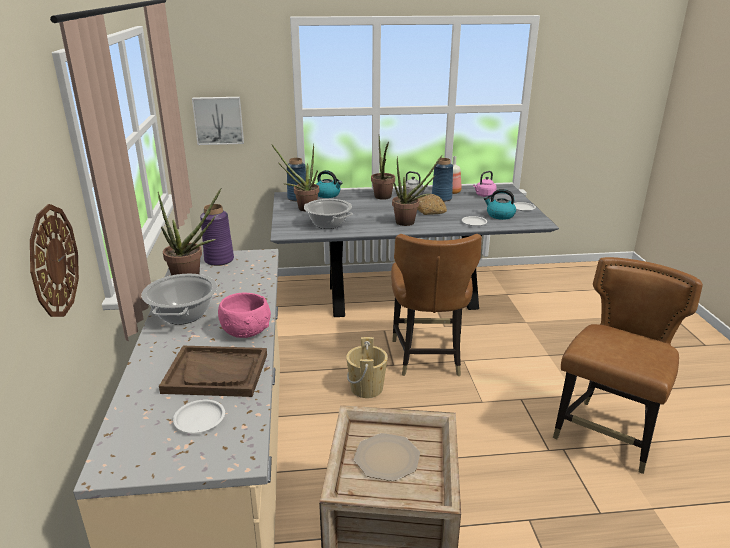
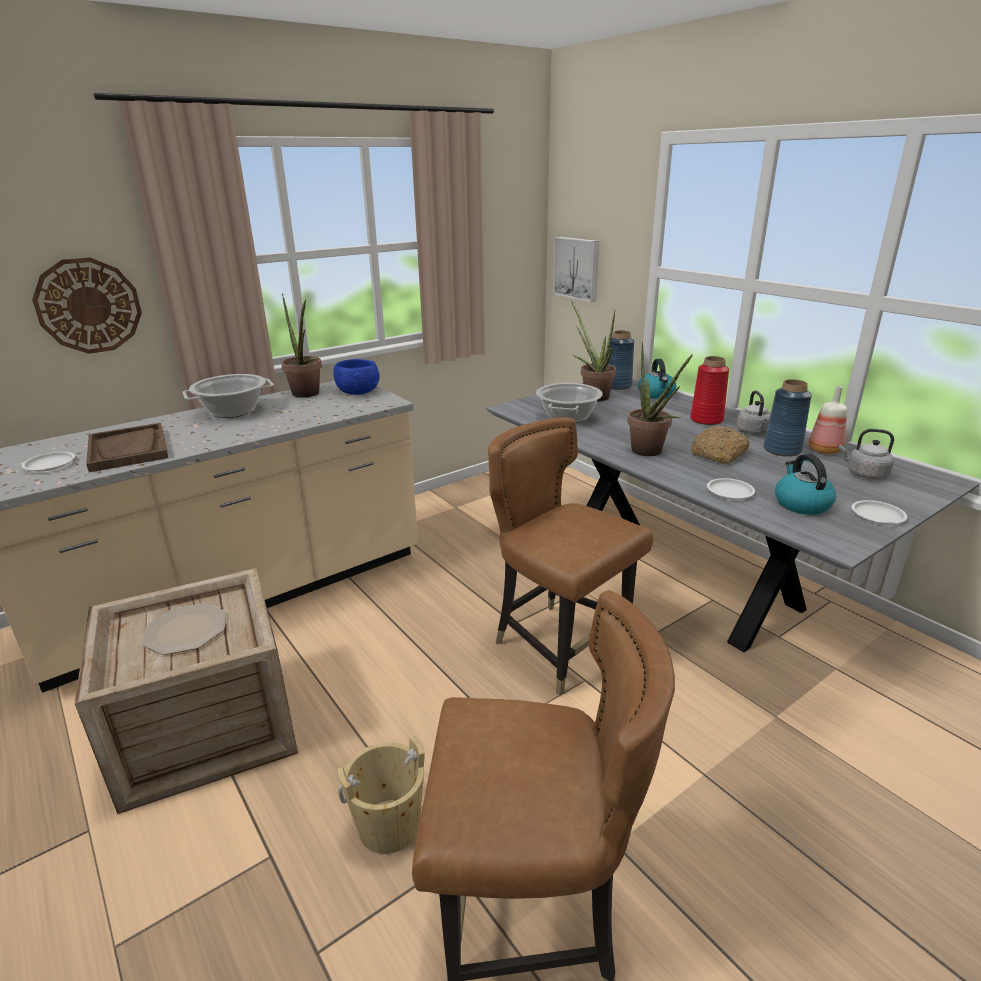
camera: 60 degrees right, 0 degrees up
purple vase [200,204,234,266] -> blue bowl [334,359,380,395]
pink bowl [218,293,271,338] -> none
beige bucket [346,337,388,398] -> beige bucket moved to [337,736,425,854]
potted plant [371,136,395,200] -> red vase [690,356,729,425]
brown chair [391,234,482,376] -> brown chair turned 75 degrees clockwise [488,417,653,695]
pink kettle [473,171,497,197] -> grey kettle [839,429,894,479]

